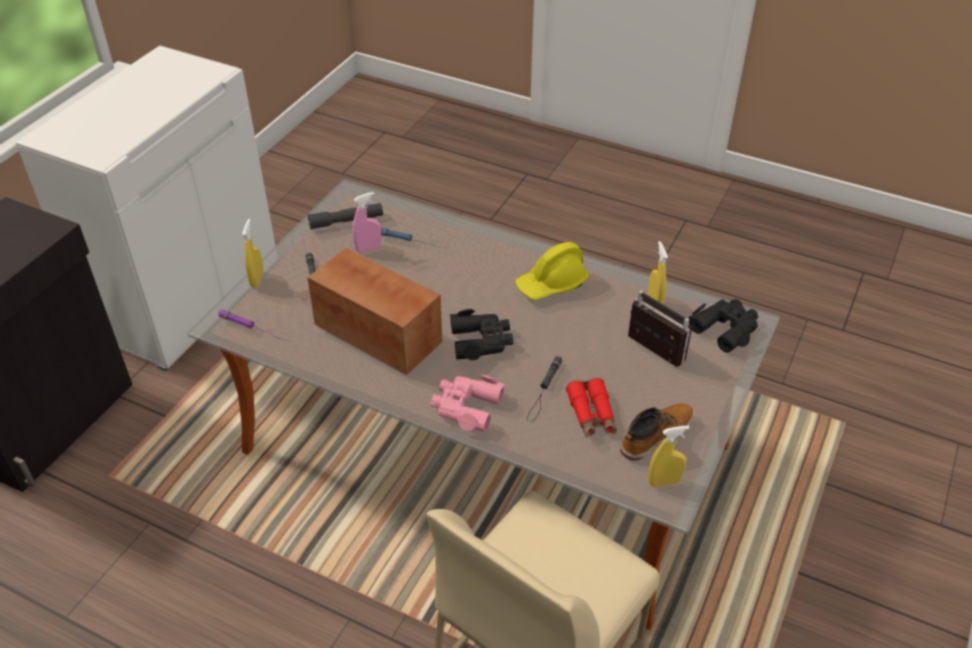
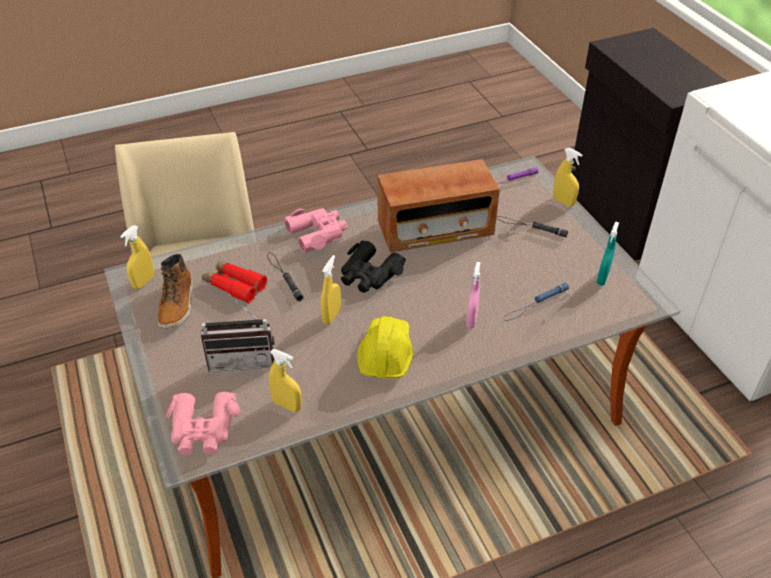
camera: 130 degrees right, 0 degrees up
grey flashlight [307,203,383,229] -> turquoise spray bottle [596,222,619,286]
pink spray bottle [352,192,381,253] -> pink spray bottle moved to [466,262,481,328]
black binoculars [688,299,759,353] -> pink binoculars [166,392,240,455]
none -> yellow spray bottle [320,255,341,325]

